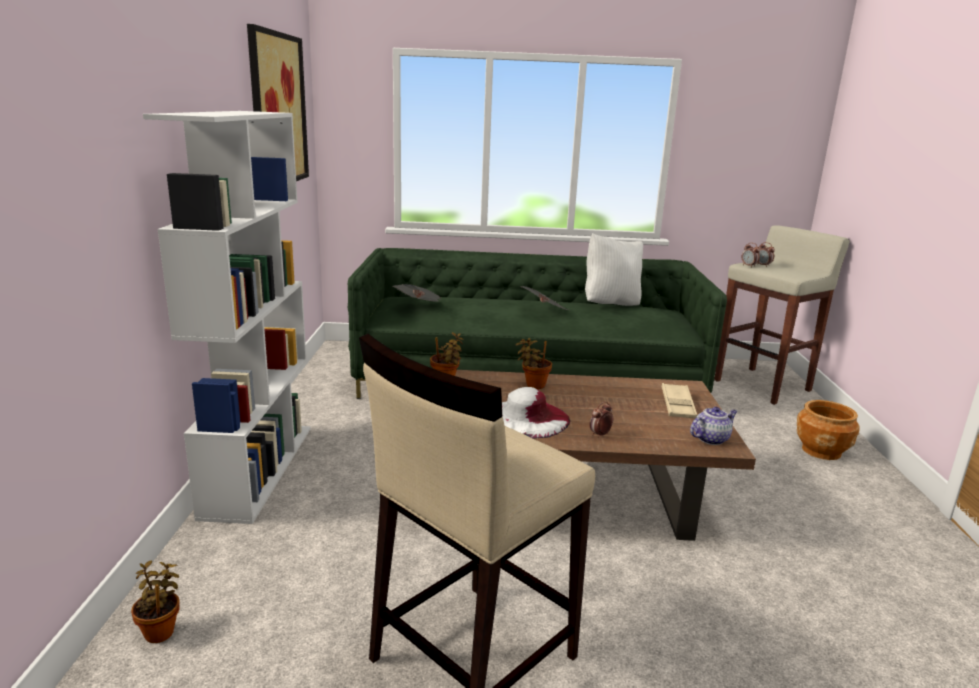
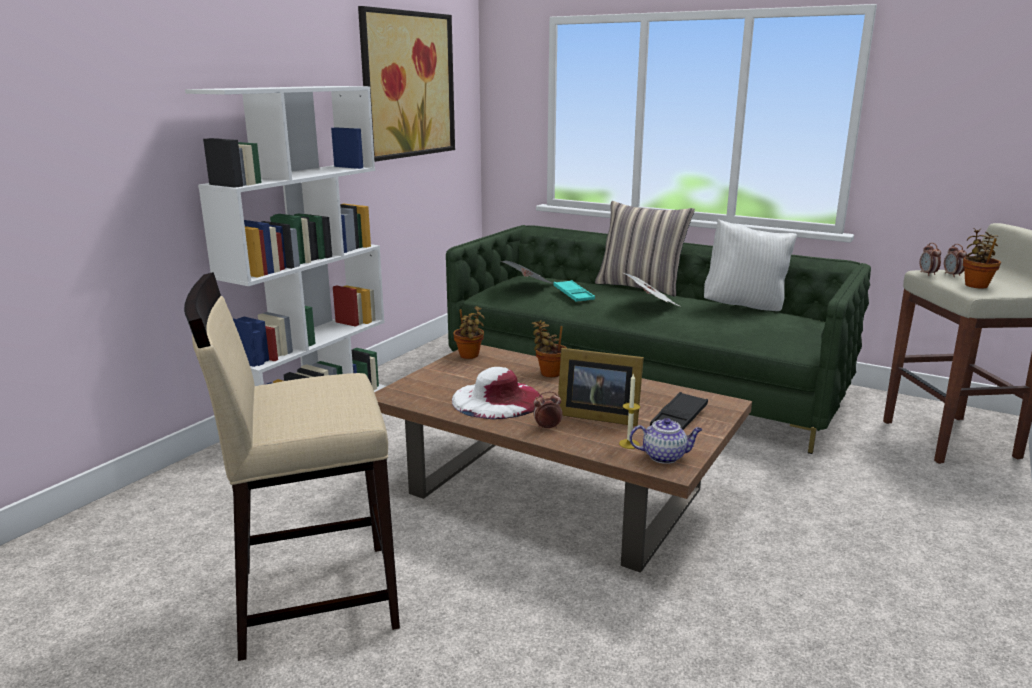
camera: 30 degrees right, 0 degrees up
potted plant [131,561,180,643] -> potted plant moved to [963,228,1001,289]
beige tray [662,383,697,418] -> black tray [650,392,708,430]
brown planter [797,400,859,460] -> none
none -> turquoise tray [554,280,595,302]
none -> picture frame [558,348,644,426]
none -> pillow [595,201,695,297]
none -> candle [619,374,640,449]

